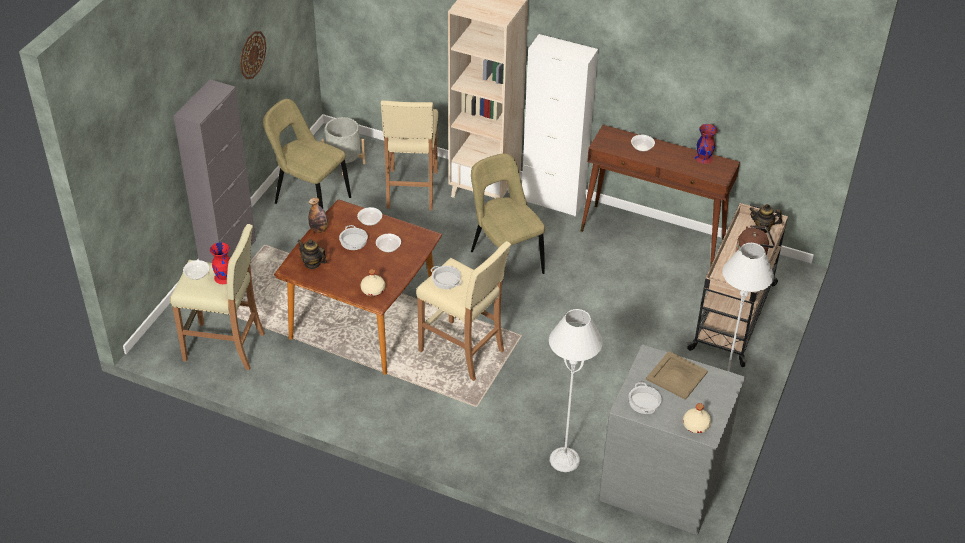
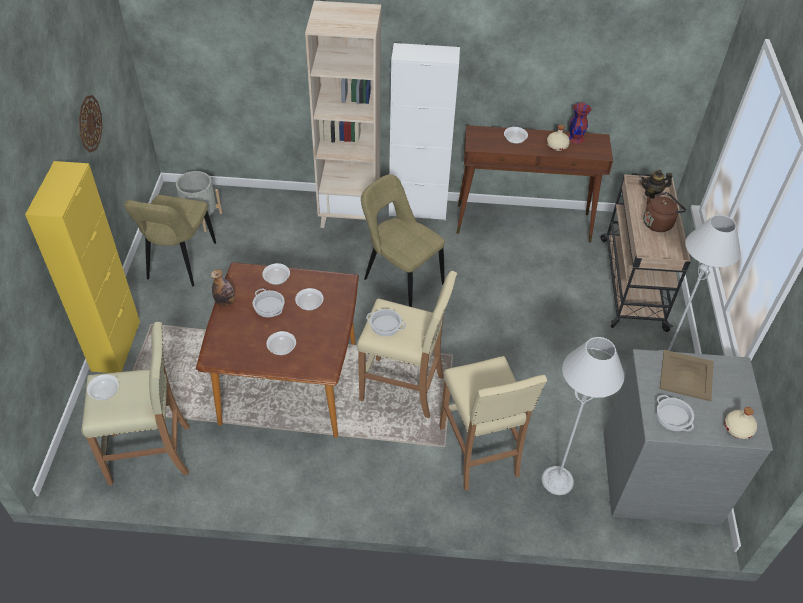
camera: 20 degrees left, 5 degrees up
grey cabinet [174,80,256,263] -> yellow cabinet [25,161,140,373]
red vase [210,242,230,284] -> none
beige chair [263,99,351,209] -> beige chair turned 90 degrees counterclockwise [124,195,216,287]
teapot [298,239,327,269] -> none
beige bottle [361,269,385,296] -> beige bottle moved to [547,125,570,151]
beige stool [381,101,438,210] -> beige stool moved to [439,356,547,491]
none -> bowl [266,331,296,355]

